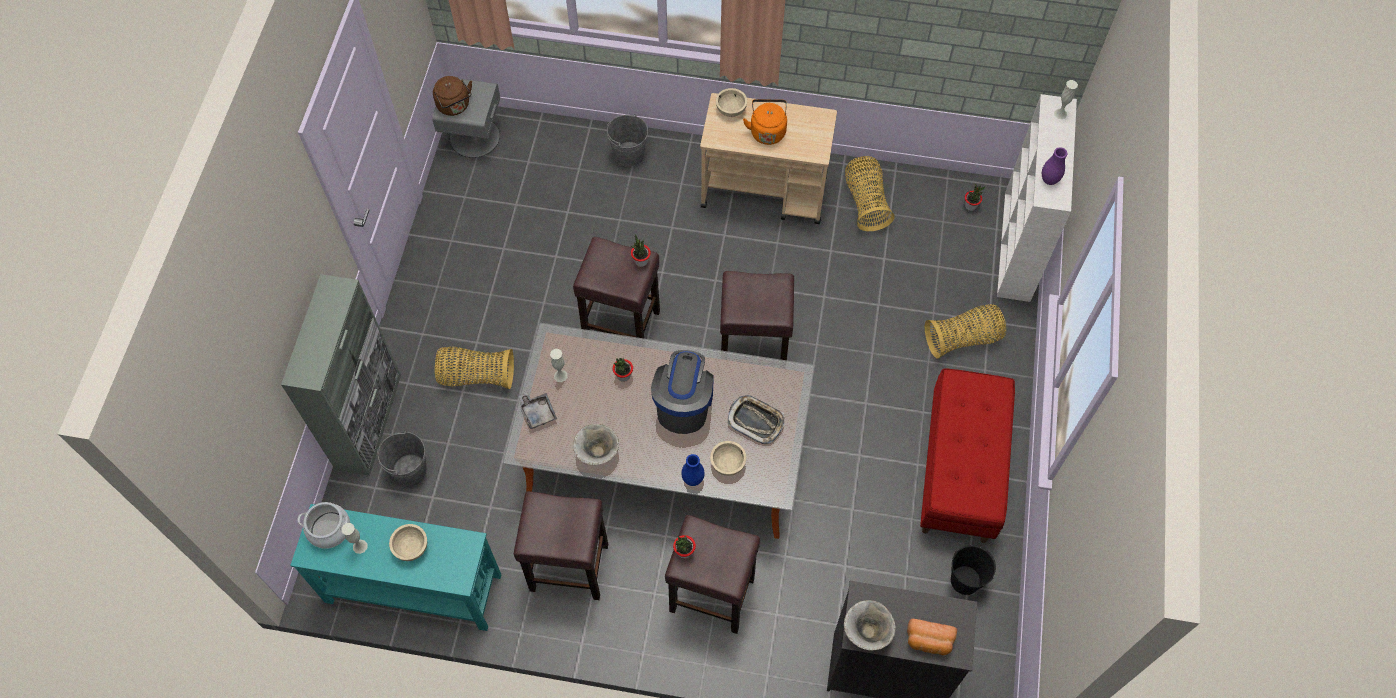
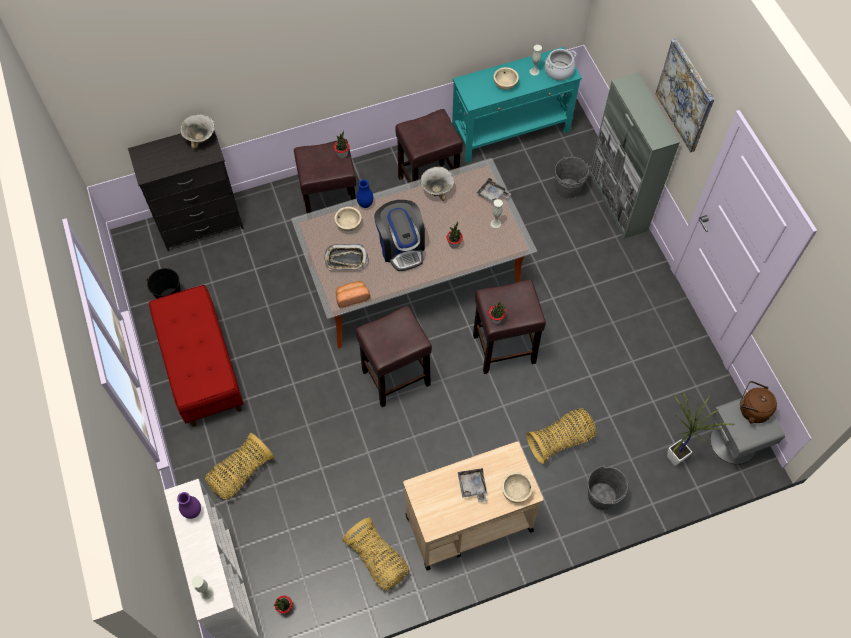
camera: 150 degrees right, 0 degrees up
basket [435,347,514,389] -> basket moved to [526,409,596,464]
orange kettle [743,99,787,145] -> grey tray [458,468,488,502]
bread [907,619,957,655] -> bread moved to [336,281,370,308]
none -> picture [656,39,715,152]
none -> potted plant [667,393,734,466]

